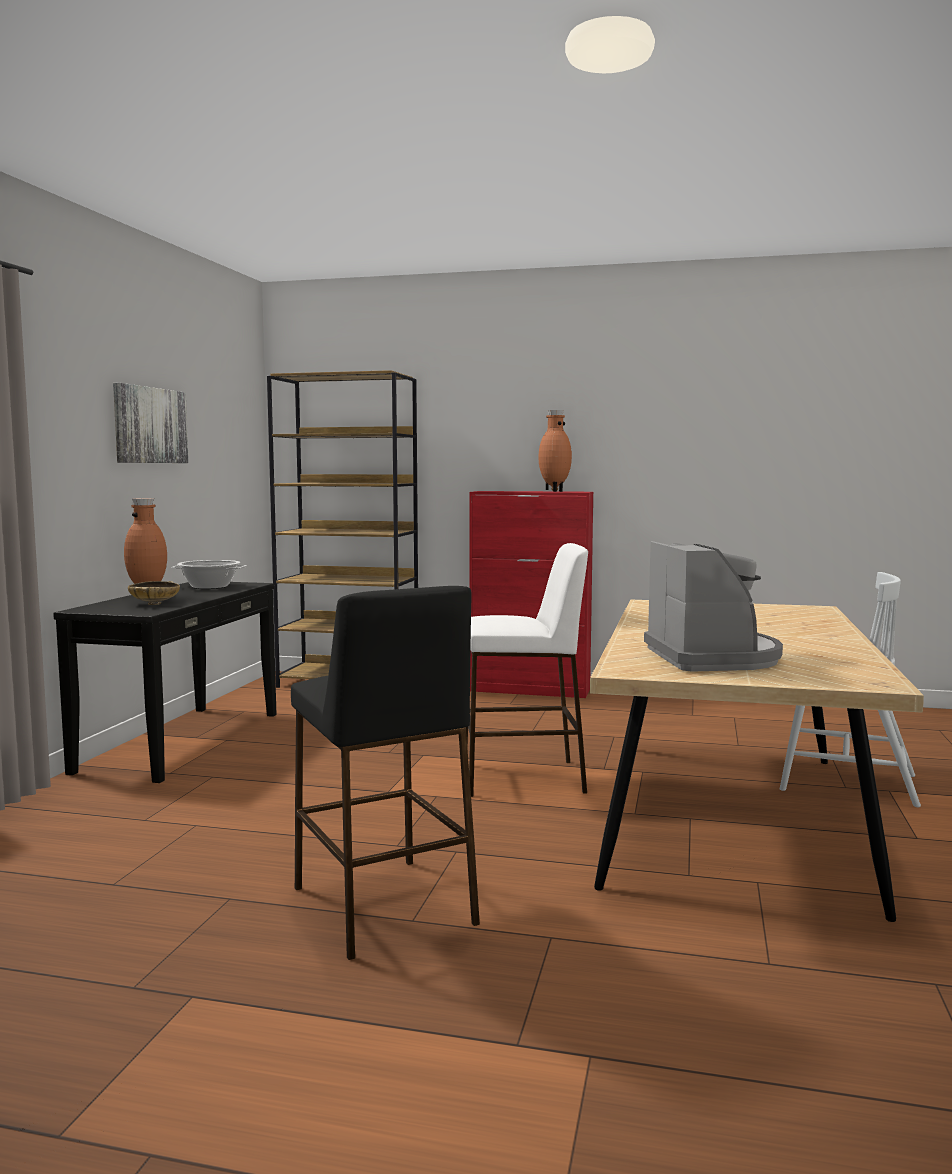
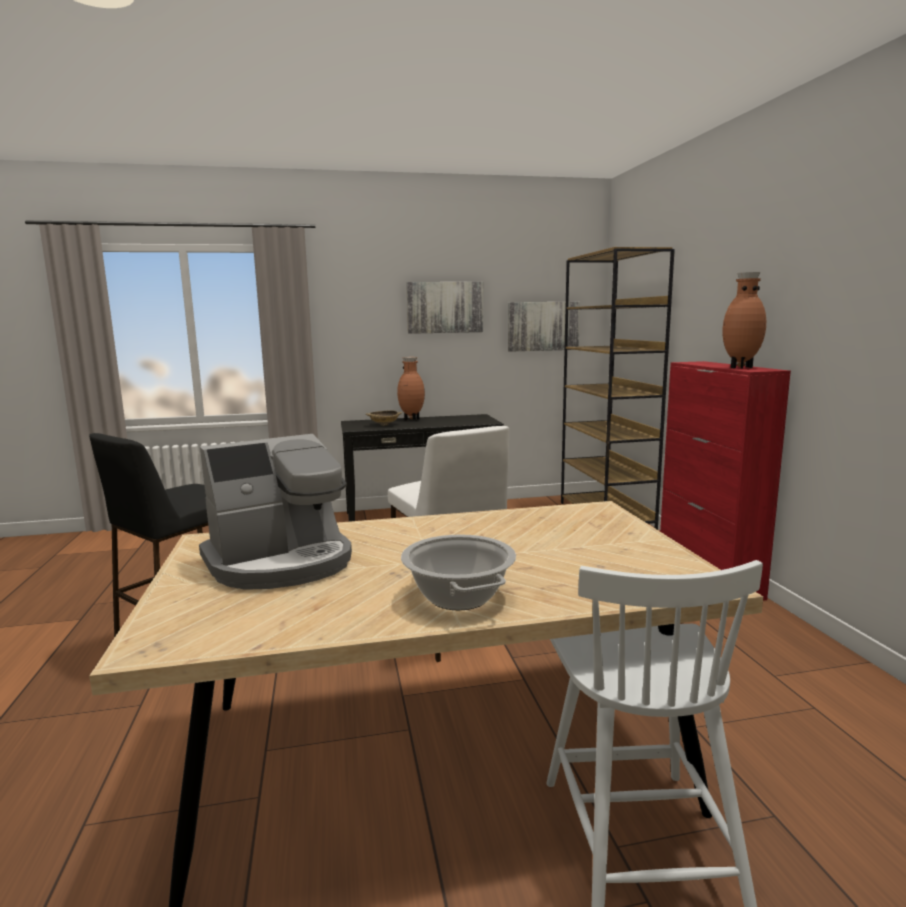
camera: 65 degrees right, 5 degrees up
cooking pot [171,560,247,589] -> cooking pot moved to [401,534,516,610]
none -> picture [508,302,580,352]

